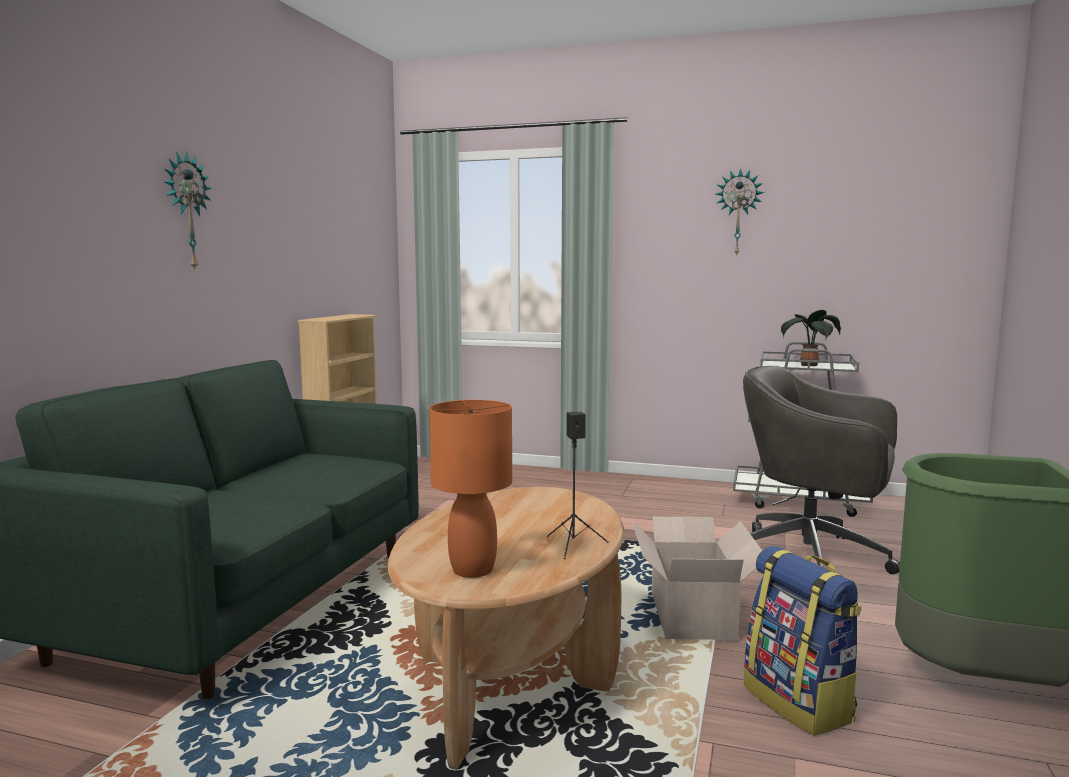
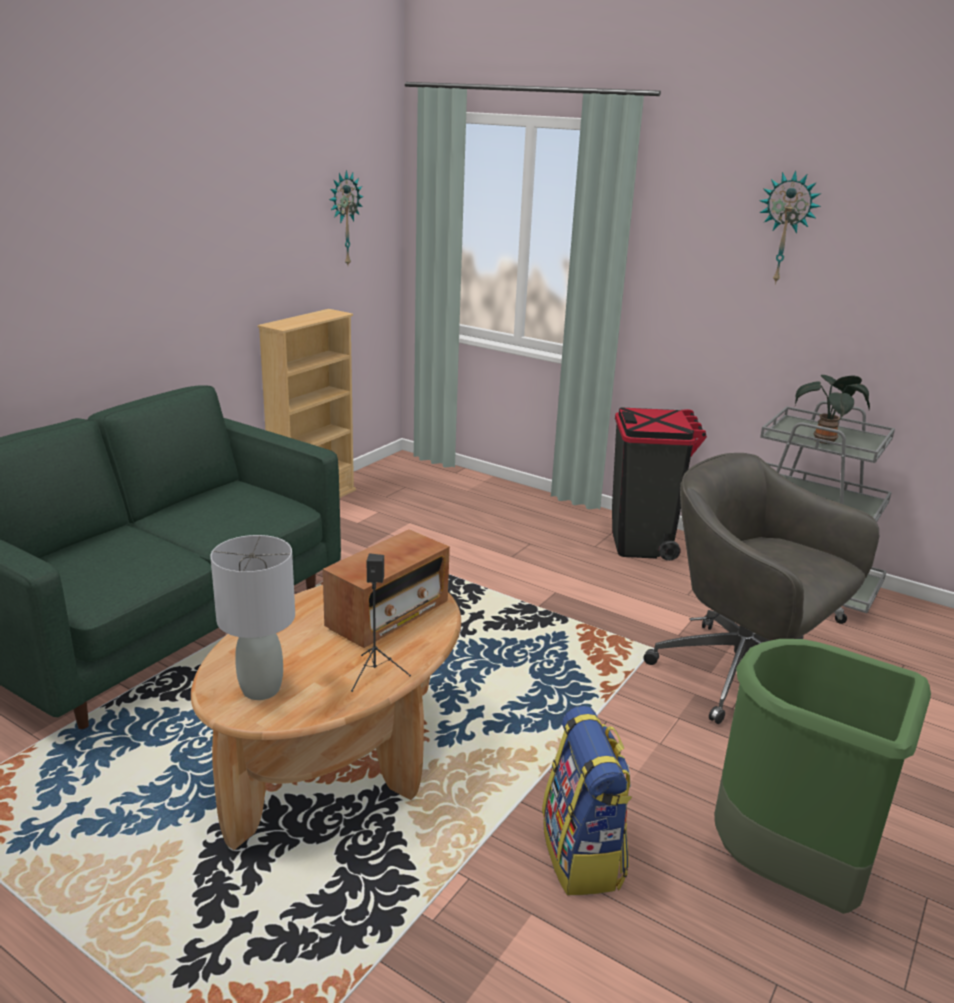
camera: 15 degrees right, 15 degrees up
wall clock [164,151,212,271] -> wall clock moved to [329,170,364,265]
orange table lamp [429,400,512,578] -> grey table lamp [210,535,295,700]
cardboard box [632,517,762,641] -> none
none -> radio [323,529,450,648]
none -> black trash can [612,408,707,561]

